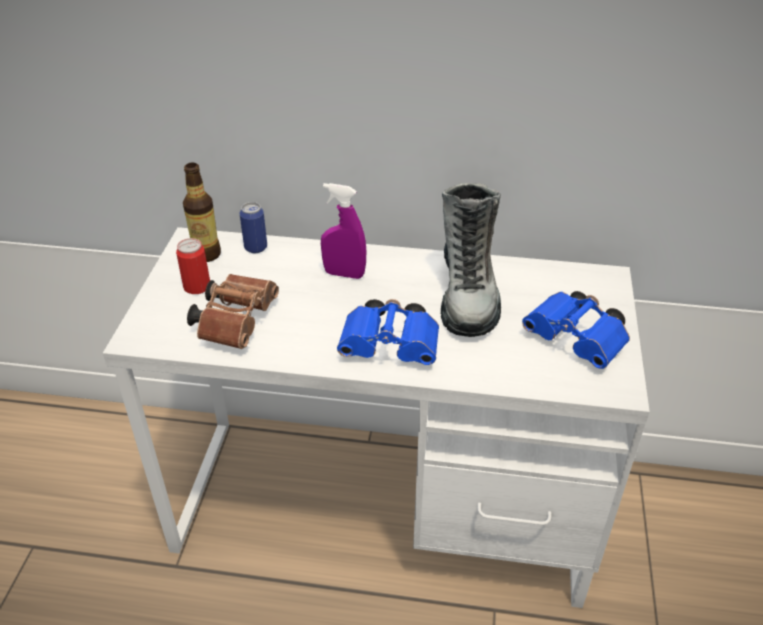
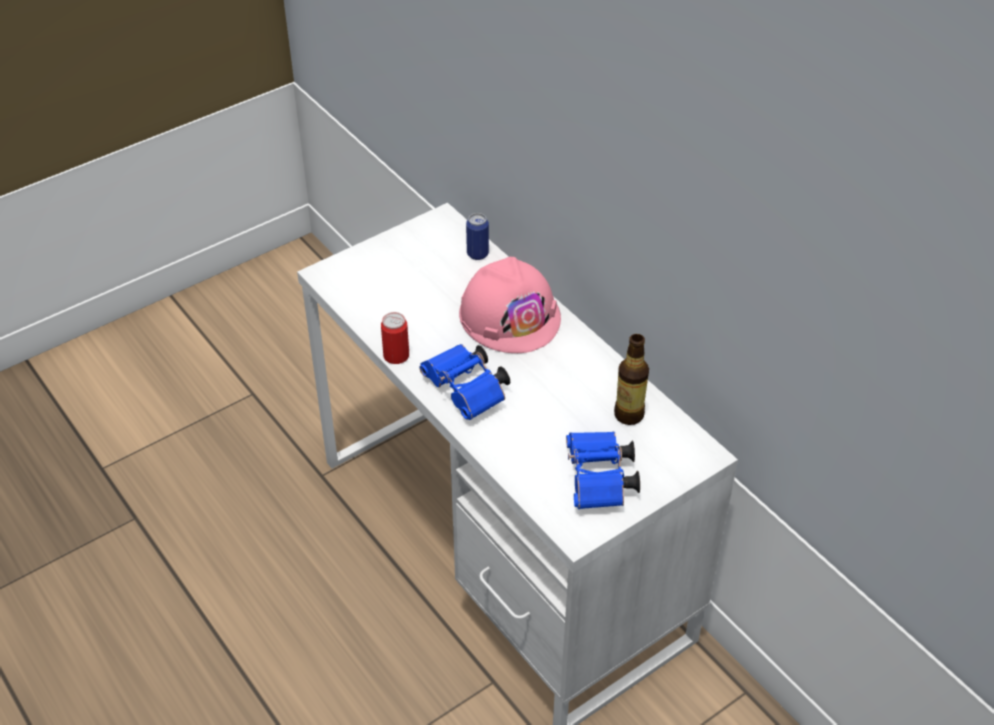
camera: 45 degrees right, 5 degrees up
can [176,238,210,294] -> can moved to [381,312,409,364]
bottle [183,162,221,262] -> bottle moved to [614,334,649,425]
brown binoculars [187,274,279,349] -> none
purple spray bottle [321,183,366,279] -> pink hard hat [459,257,561,353]
boot [441,183,501,337] -> none

